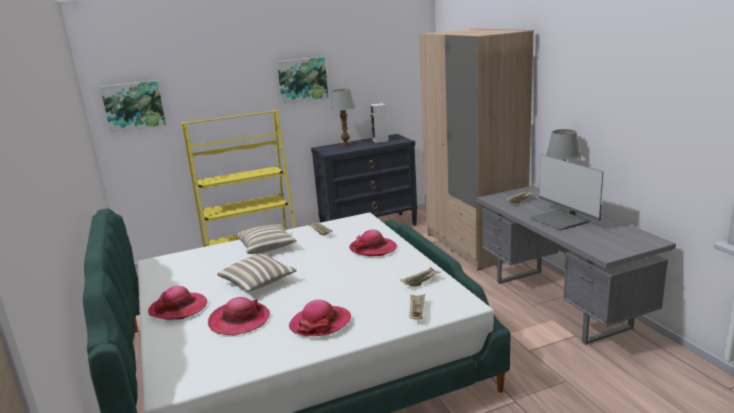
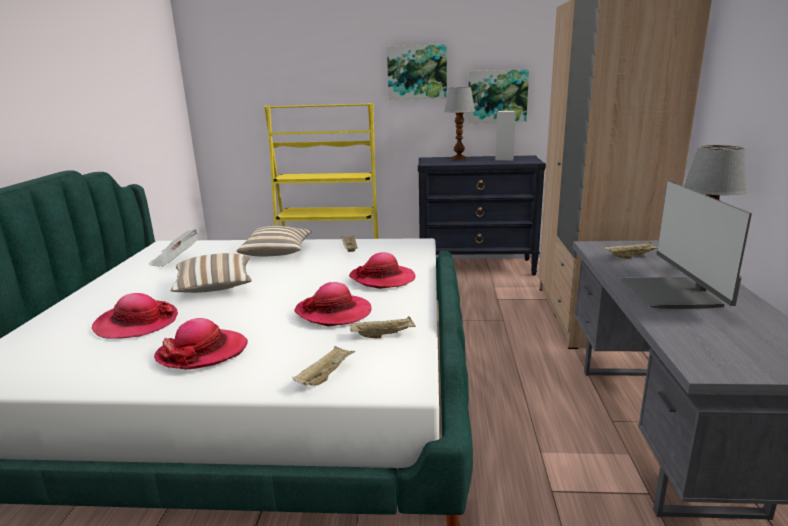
camera: 25 degrees right, 0 degrees up
picture [100,80,166,133] -> picture moved to [468,69,529,123]
hat [148,286,207,320] -> hat moved to [294,282,372,327]
none -> newspaper [149,229,200,267]

